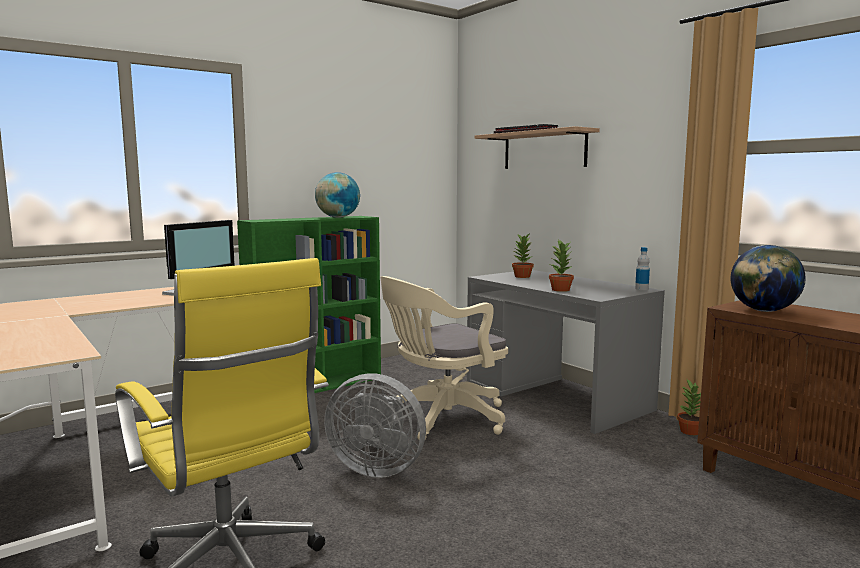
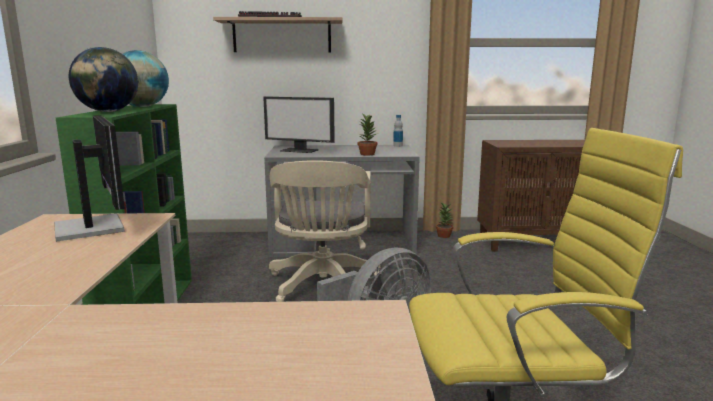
camera: 55 degrees left, 5 degrees up
potted plant [512,234,534,278] -> monitor [263,96,335,153]
globe [731,245,806,312] -> globe moved to [69,47,139,112]

